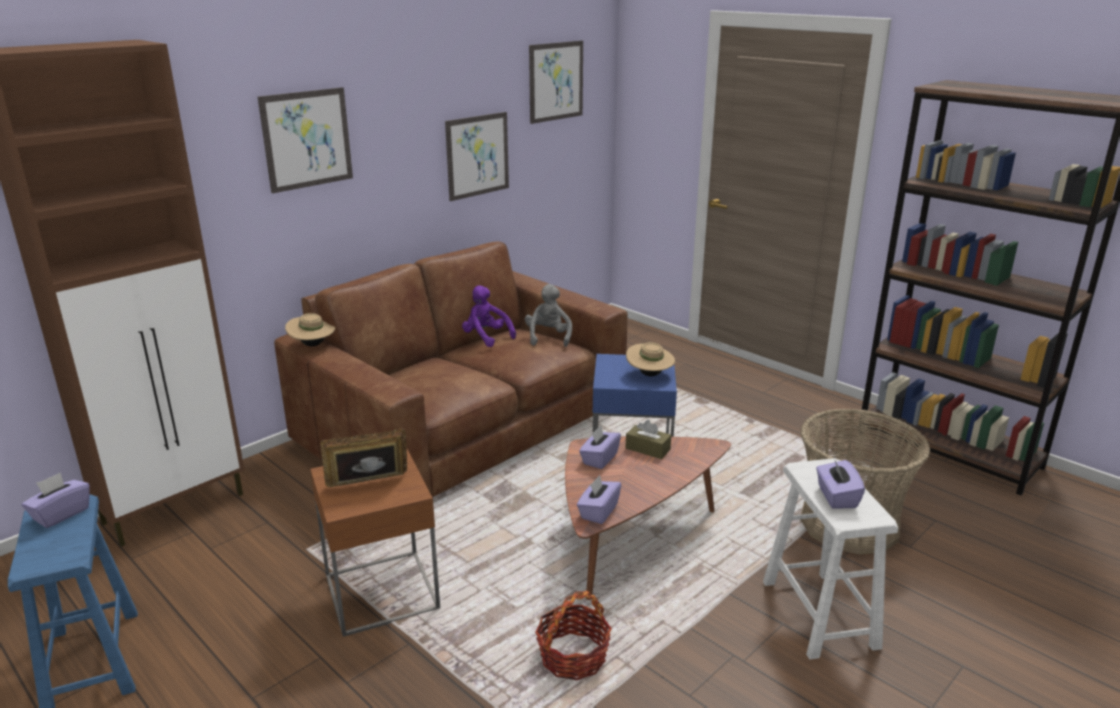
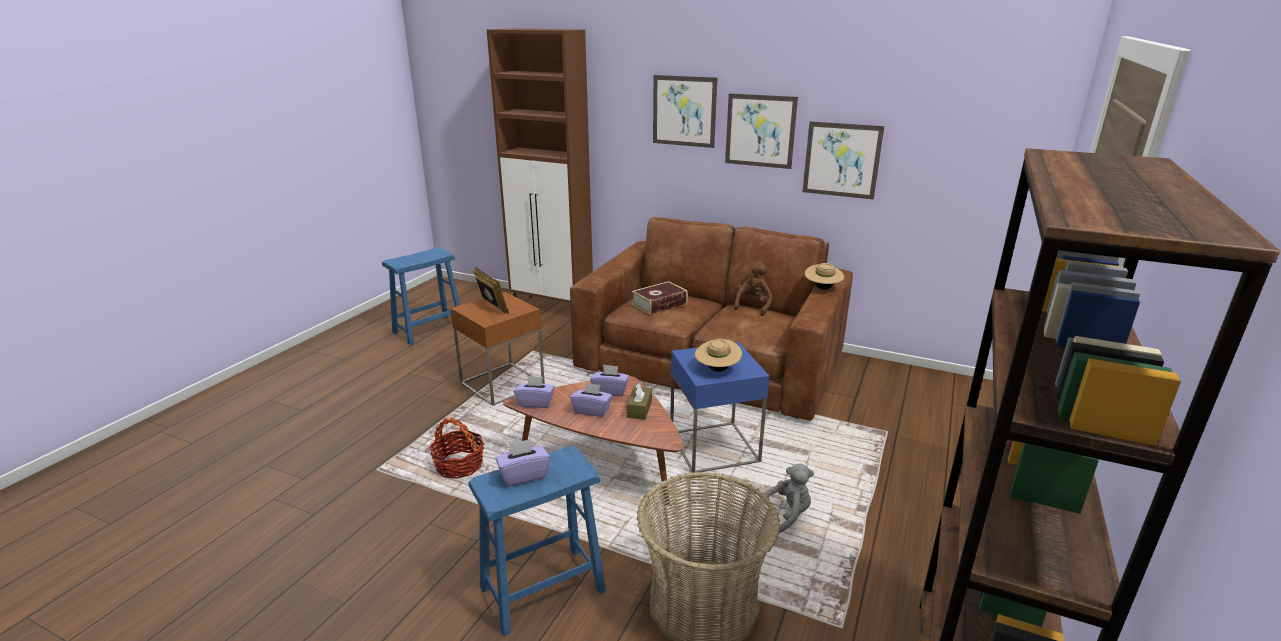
camera: 70 degrees right, 0 degrees up
purple tissue box [22,472,90,528] -> purple tissue box moved to [570,382,612,417]
beige hat [285,313,335,346] -> beige hat moved to [805,263,844,290]
purple plush toy [462,285,516,347] -> brown plush toy [734,261,773,316]
grey plush toy [525,284,572,347] -> grey plush toy moved to [751,463,814,534]
picture [529,41,583,124] -> picture moved to [725,93,798,169]
white stool [763,458,898,660] -> blue stool [468,446,606,636]
none -> book [632,281,688,315]

